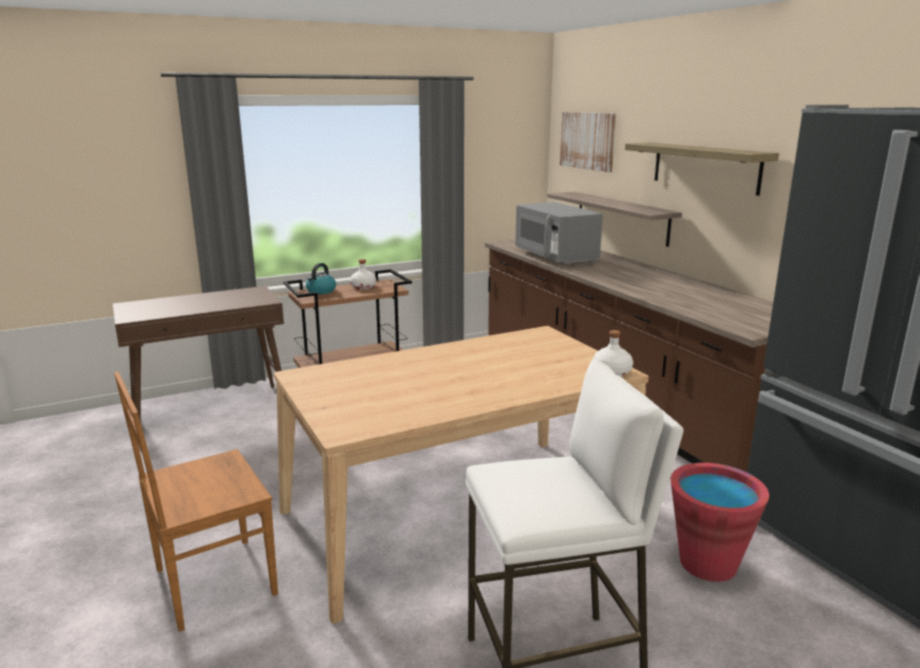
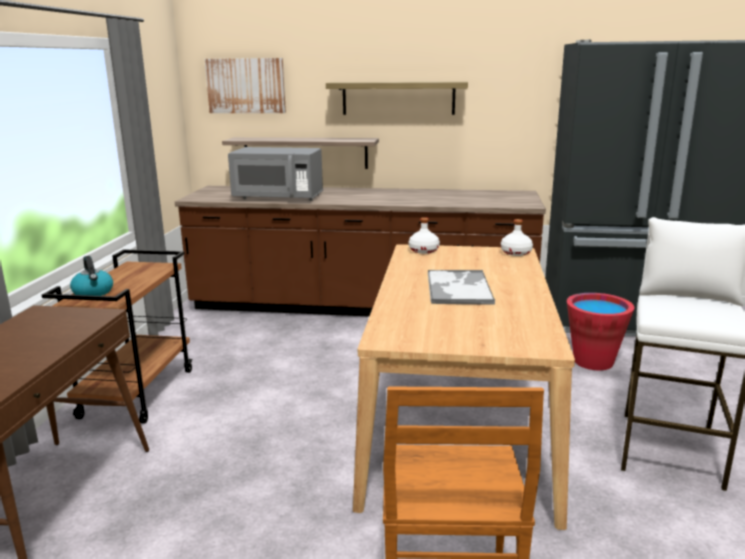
camera: 55 degrees left, 0 degrees up
white bottle [350,259,376,289] -> white bottle moved to [408,217,440,254]
none -> tray [428,270,495,305]

